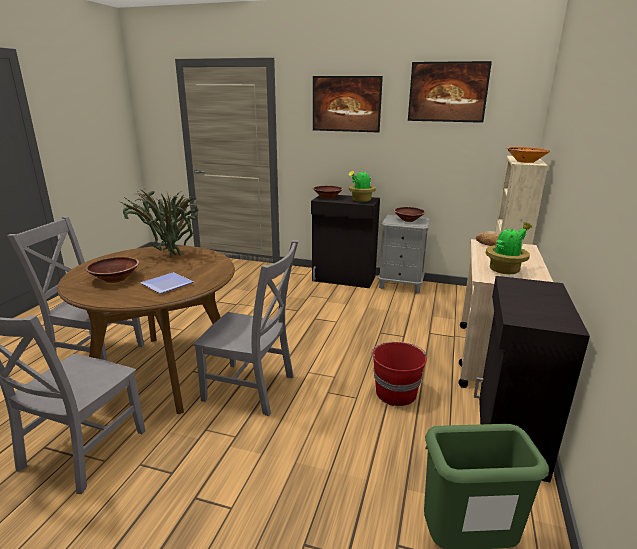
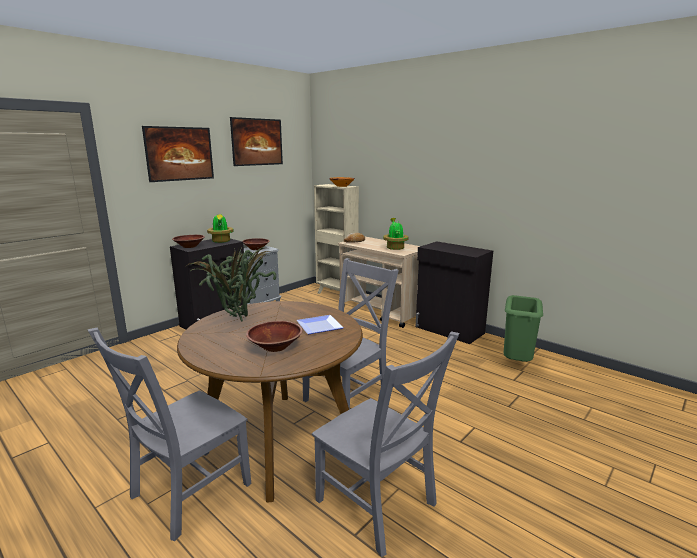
camera: 65 degrees left, 5 degrees down
red bucket [371,342,427,406] -> none

